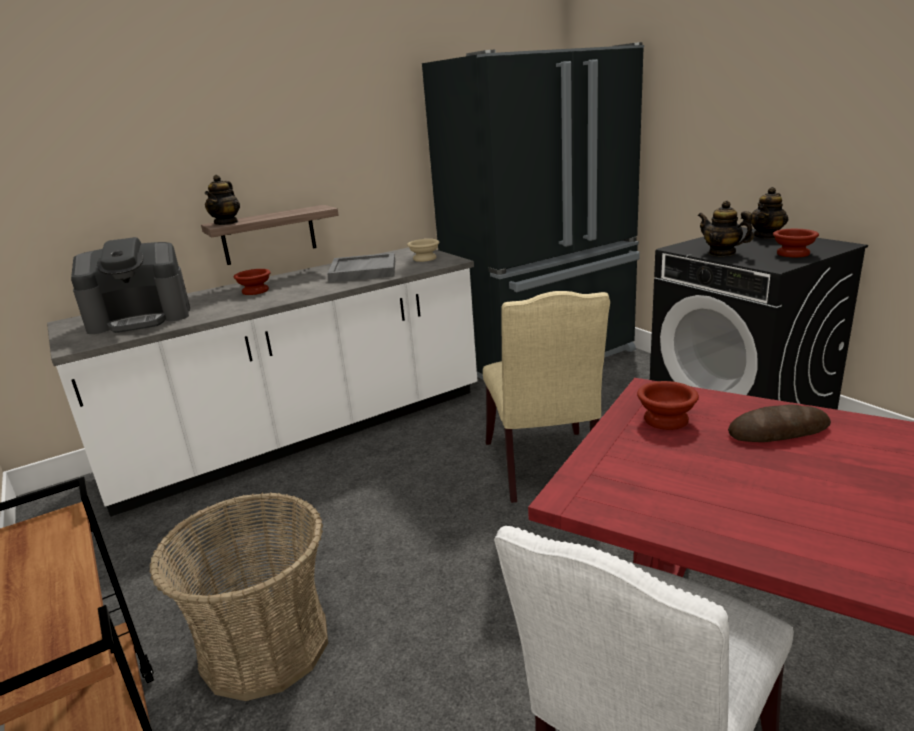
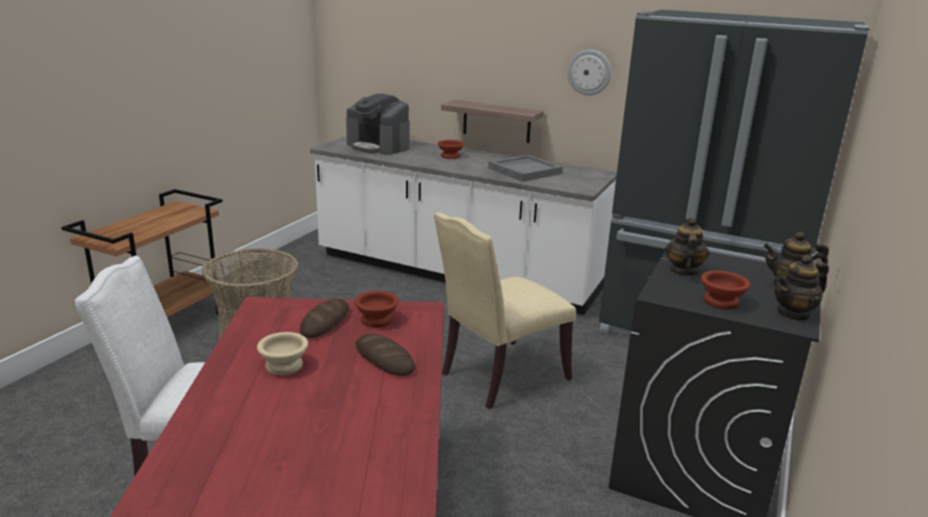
camera: 55 degrees right, 0 degrees up
teapot [205,175,240,225] -> teapot moved to [774,255,829,321]
beige bowl [407,239,439,262] -> beige bowl moved to [257,332,308,375]
none -> bread [300,299,349,338]
none -> wall clock [567,50,611,95]

